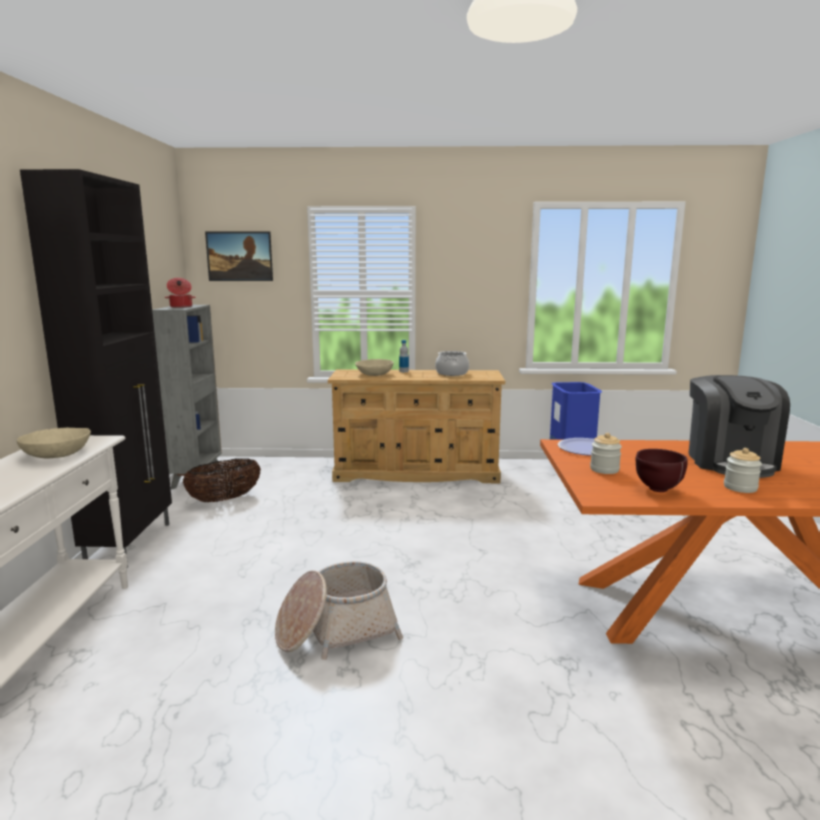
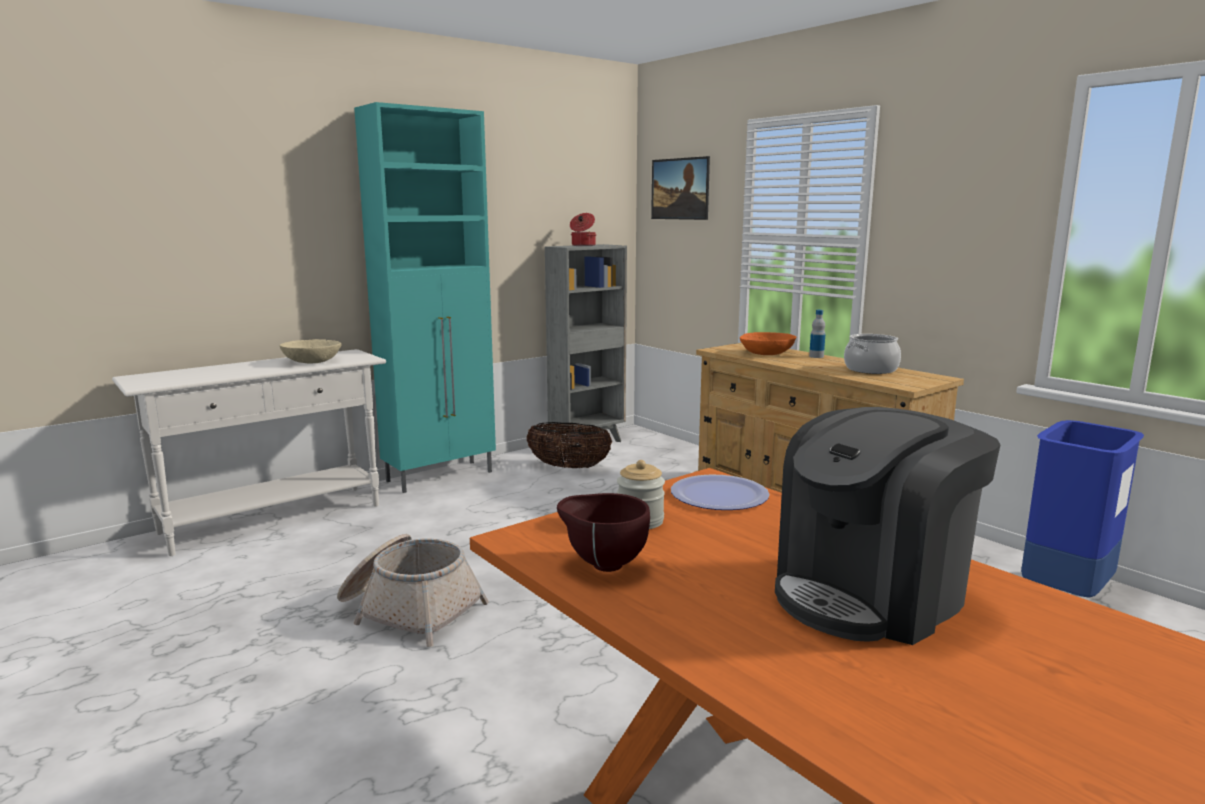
camera: 50 degrees right, 0 degrees up
black cabinet [20,169,172,568] -> turquoise cabinet [354,102,496,493]
beige bowl [355,359,393,376] -> orange bowl [740,332,796,355]
jar [724,448,762,493] -> none

